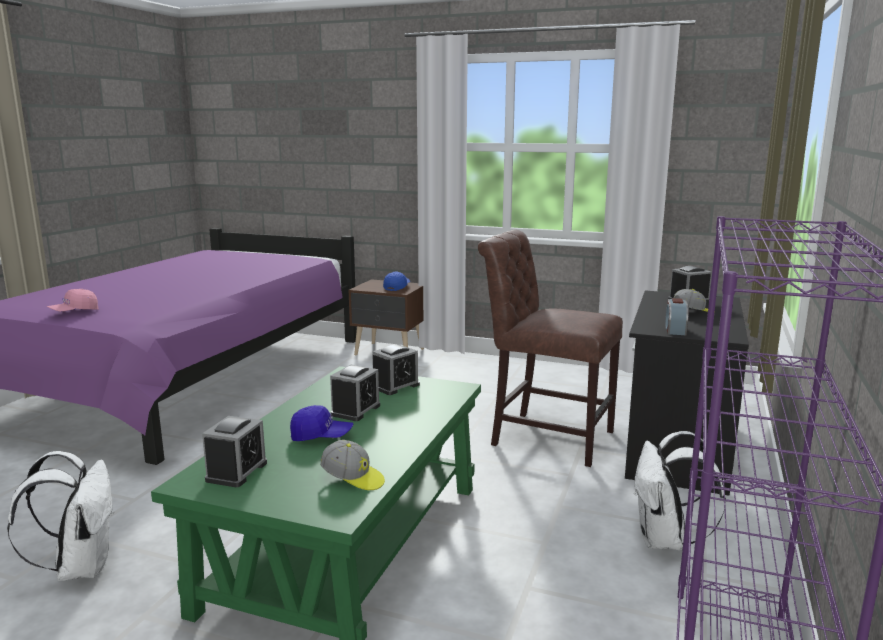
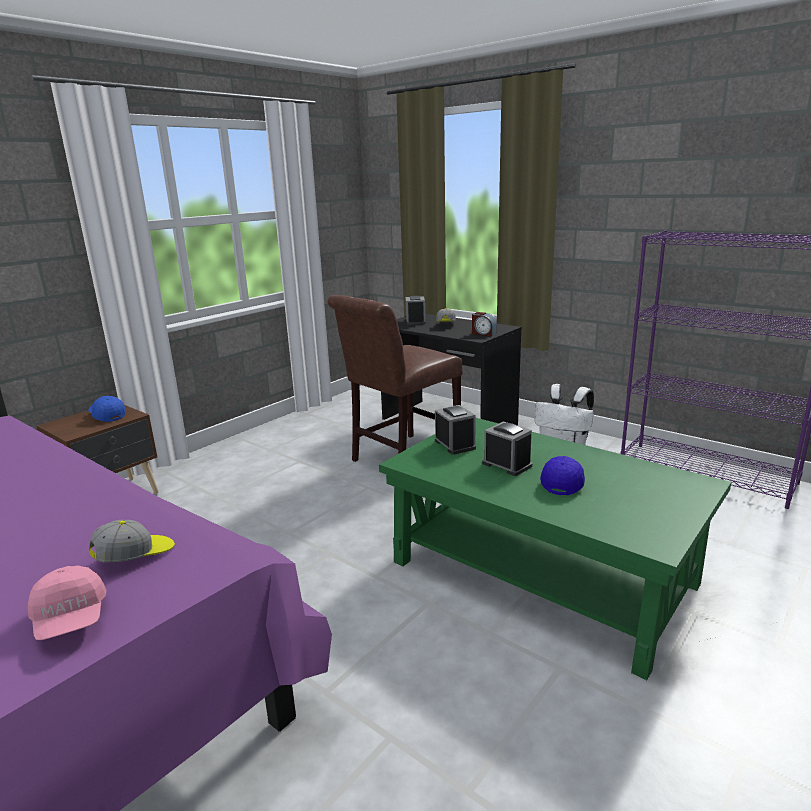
camera: 70 degrees left, 5 degrees up
white backpack [7,451,114,581] -> none
alarm clock [202,416,267,487] -> none
cap [320,440,385,490] -> cap moved to [89,520,175,562]

